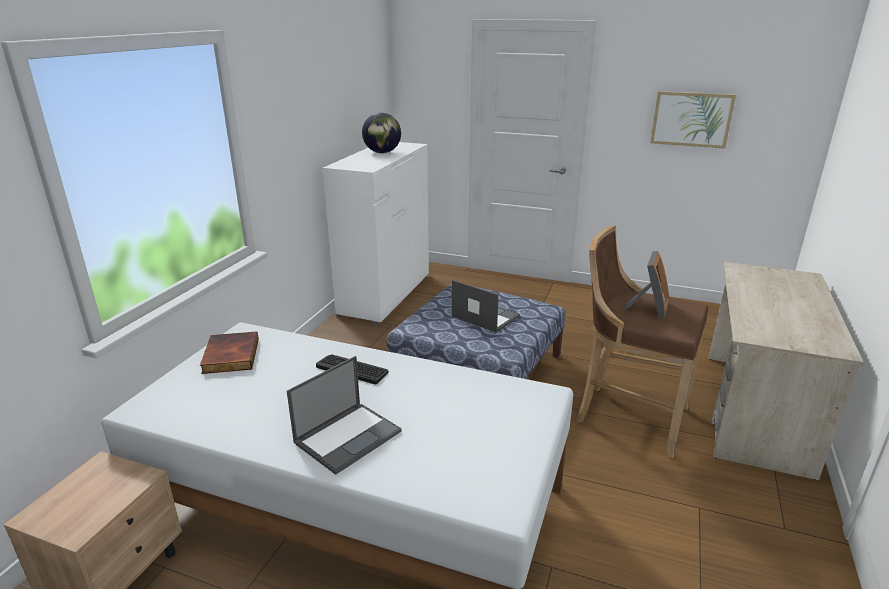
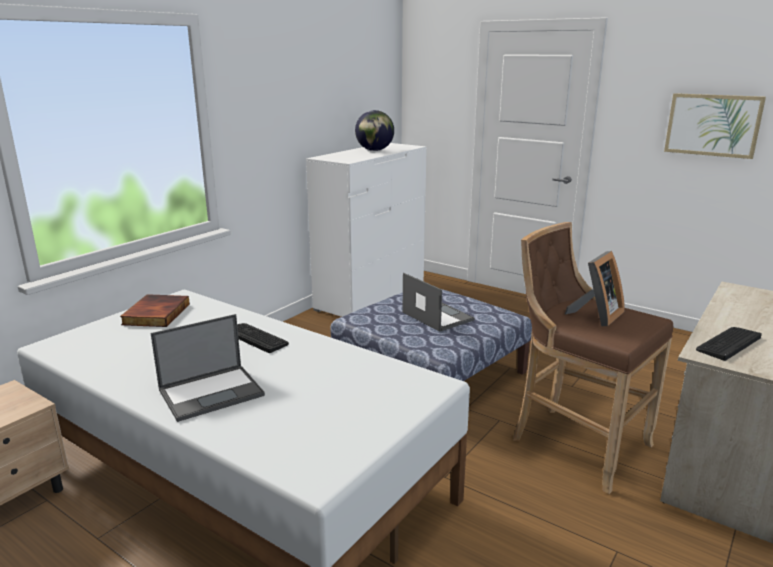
camera: 15 degrees right, 5 degrees down
none -> keyboard [696,327,762,361]

